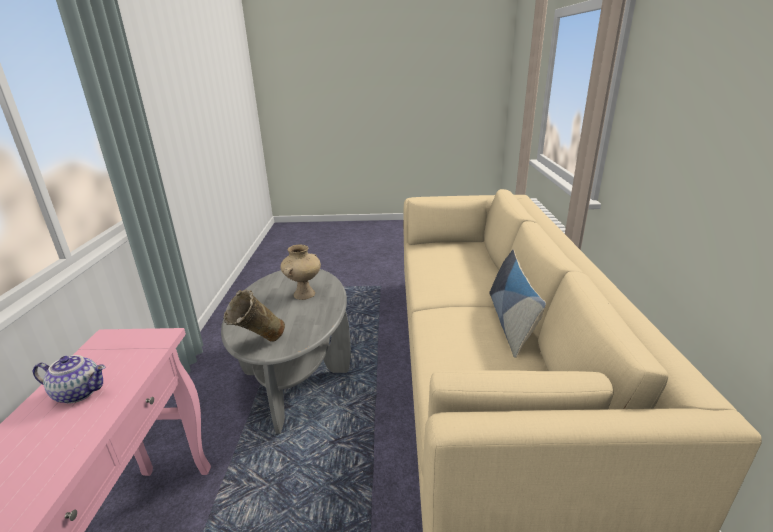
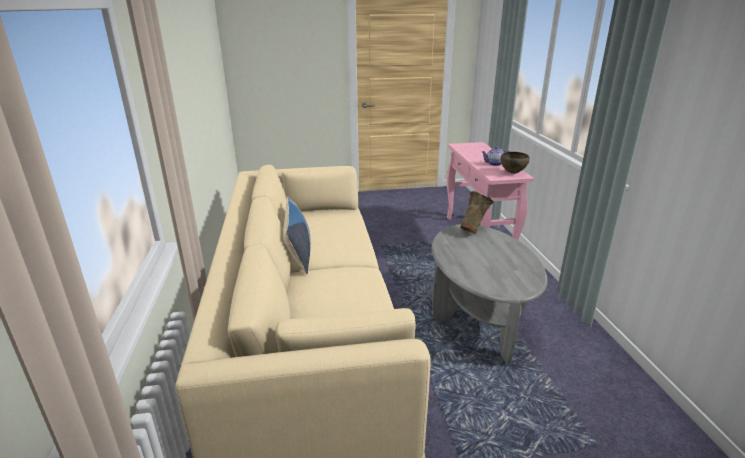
camera: 170 degrees right, 0 degrees up
beige vase [280,245,321,300] -> none
none -> brown bowl [501,152,530,174]

